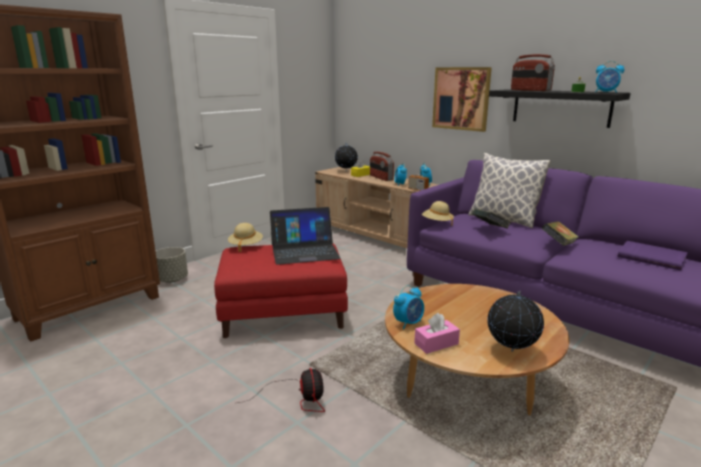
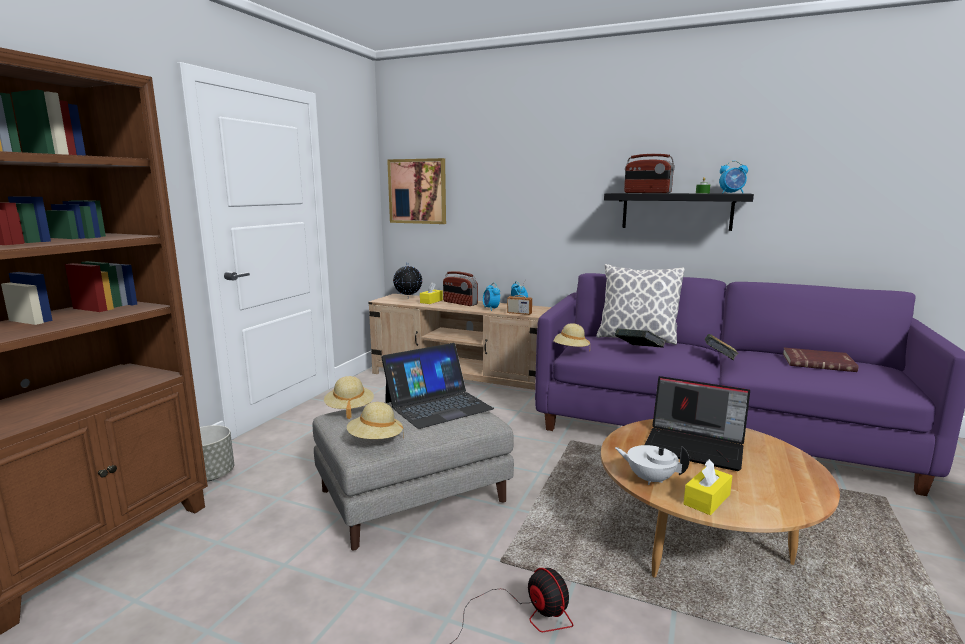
camera: 20 degrees left, 5 degrees down
red ottoman [214,244,348,338] -> grey ottoman [313,402,514,550]
alarm clock [393,285,424,330] -> white teapot [615,445,689,485]
pink tissue box [414,313,460,354] -> yellow tissue box [684,459,732,515]
picture [432,67,492,132] -> picture moved to [387,158,446,224]
globe [487,291,544,352] -> none
purple book [617,241,688,271] -> red book [783,348,859,372]
none -> beige hat [347,402,404,439]
none -> laptop [645,376,750,471]

